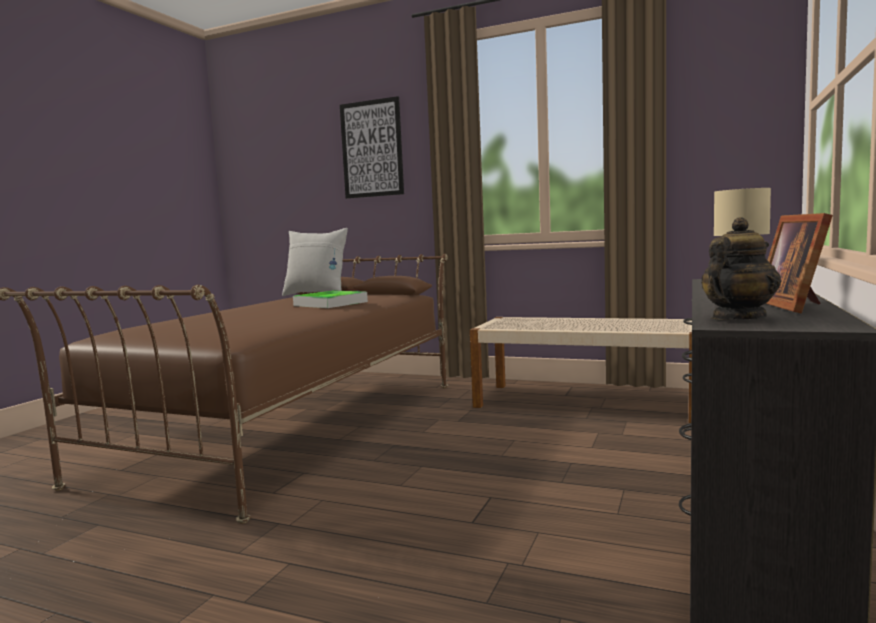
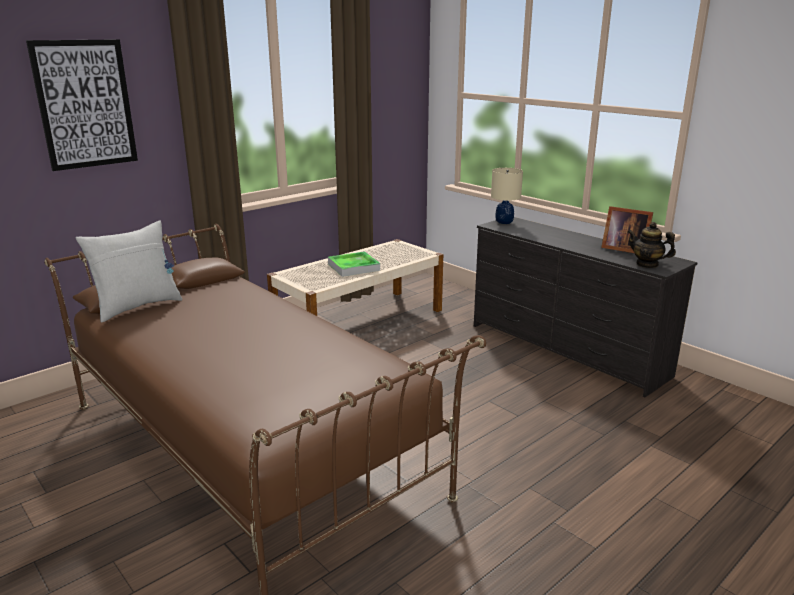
camera: 65 degrees left, 15 degrees up
tray [293,290,368,308] -> tray moved to [328,251,380,277]
teapot [701,217,781,320] -> teapot turned 45 degrees counterclockwise [628,222,676,268]

